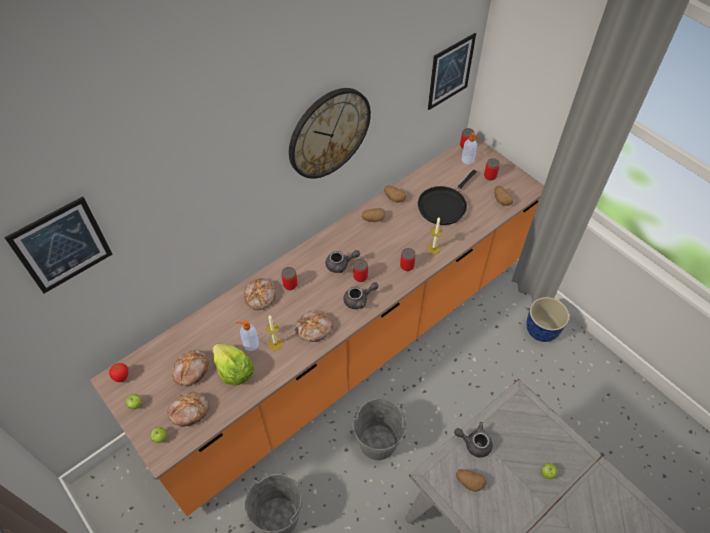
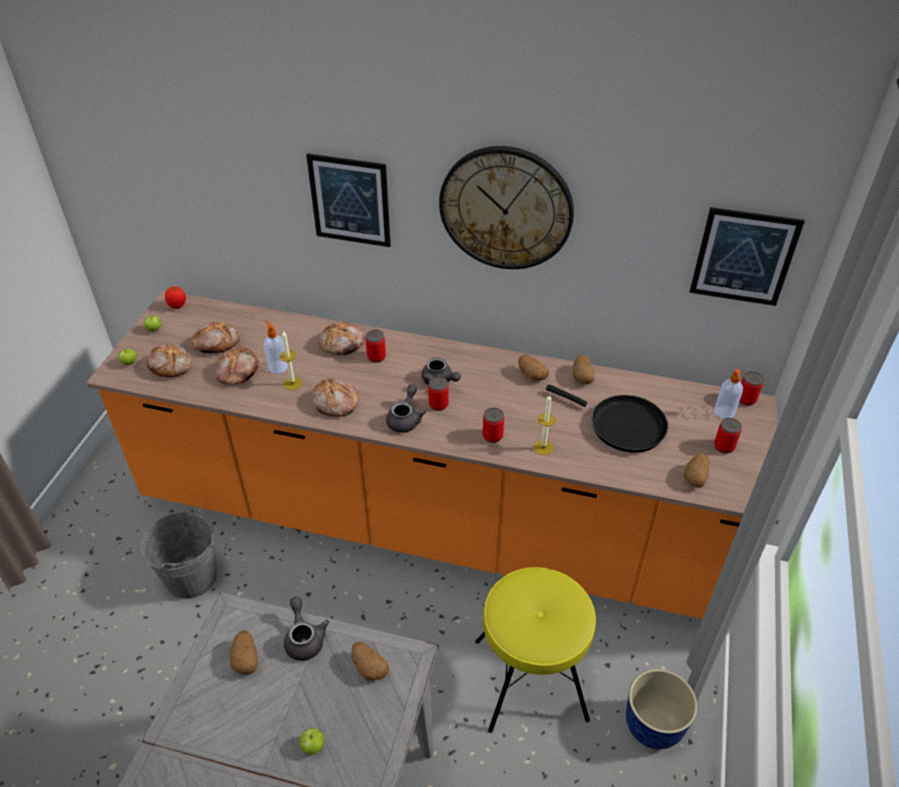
camera: 55 degrees right, 10 degrees down
picture [4,196,113,293] -> picture moved to [306,153,391,247]
lettuce [213,344,254,385] -> bread [216,346,258,385]
grey teapot [344,282,378,309] -> grey teapot turned 105 degrees counterclockwise [386,384,426,433]
grey bucket [352,398,407,460] -> none
black frying pan [418,170,477,225] -> black frying pan turned 150 degrees counterclockwise [546,384,668,452]
none -> potato [351,642,389,681]
none -> yellow stool [475,567,596,733]

